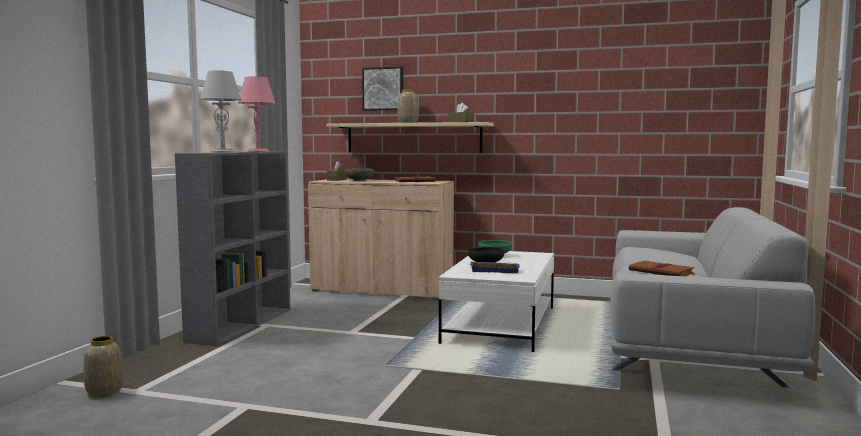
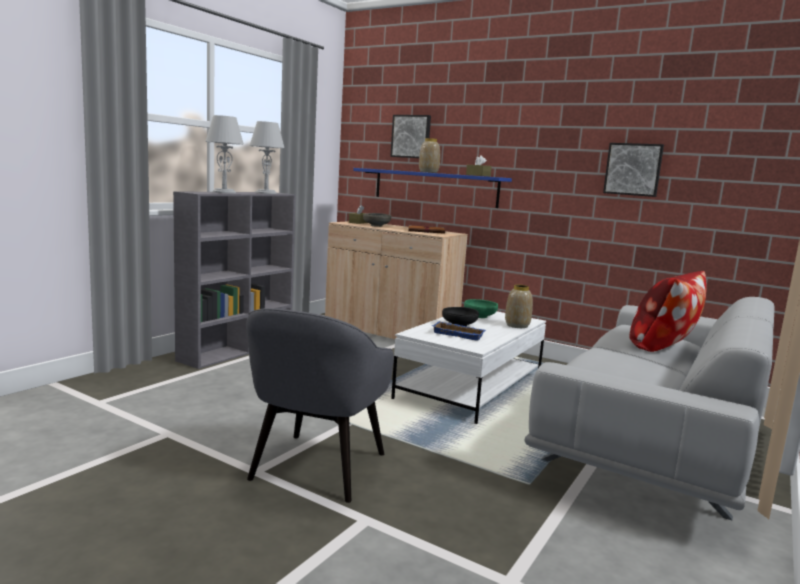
camera: 15 degrees right, 5 degrees up
vase [83,336,124,398] -> vase moved to [505,285,533,328]
pink table lamp [238,76,276,152] -> grey table lamp [249,121,285,194]
beige shelf [327,122,494,153] -> blue shelf [353,168,512,208]
brown book [629,260,694,276] -> none
none -> grey armchair [246,308,394,503]
none -> picture [603,143,664,197]
none -> pillow [629,271,707,352]

